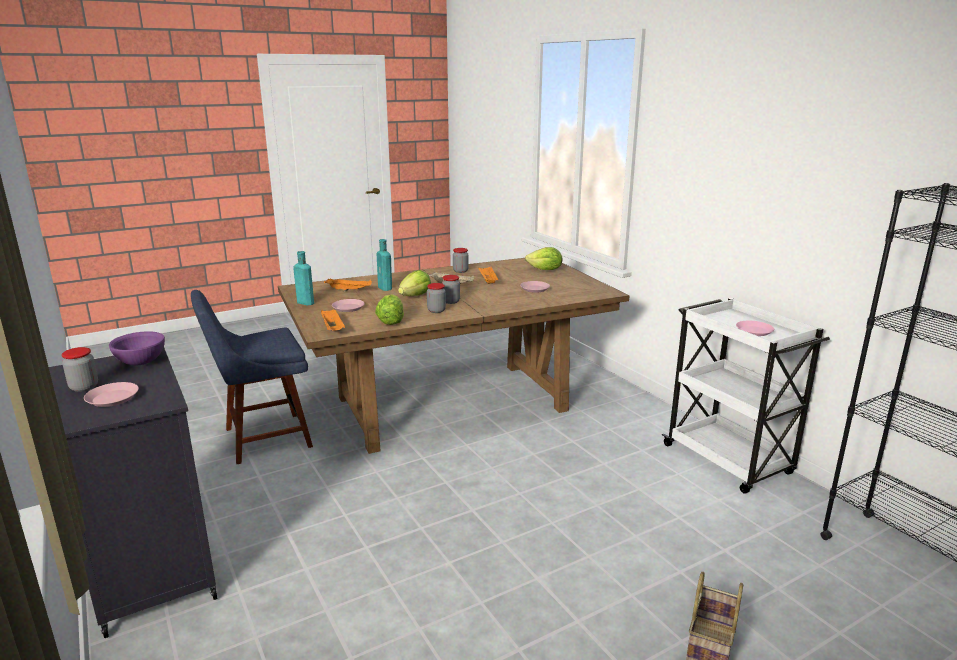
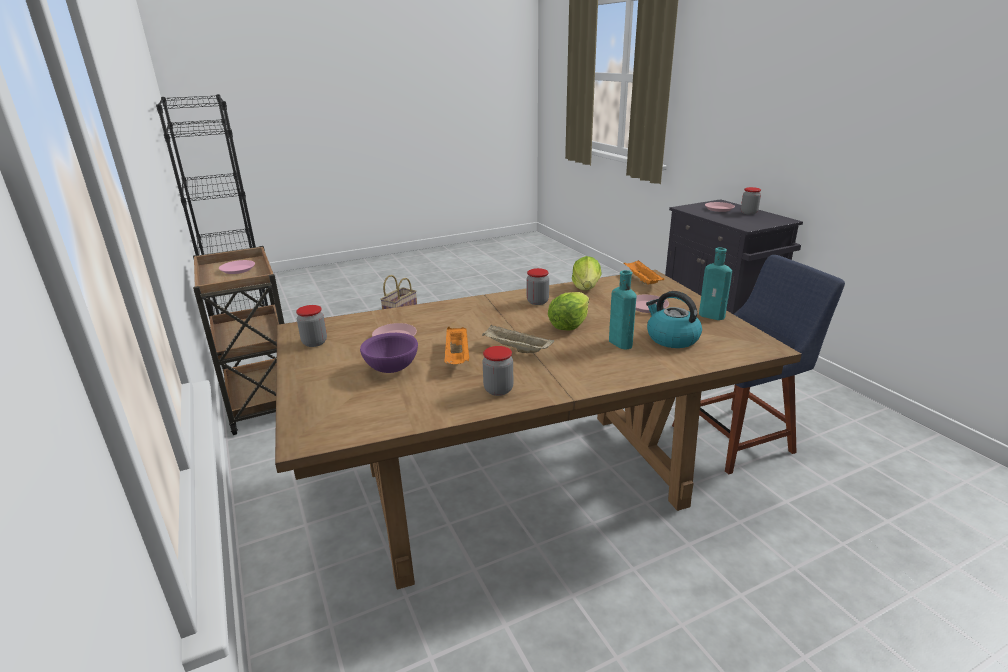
camera: 175 degrees left, 5 degrees up
purple bowl [109,331,165,365] -> purple bowl moved to [360,333,418,373]
orange tray [324,279,372,292] -> kettle [646,291,702,348]
jar [442,275,460,304] -> jar moved to [296,305,327,347]
lettuce [525,247,563,270] -> none
white cart [662,298,830,494] -> brown cart [193,246,284,435]

